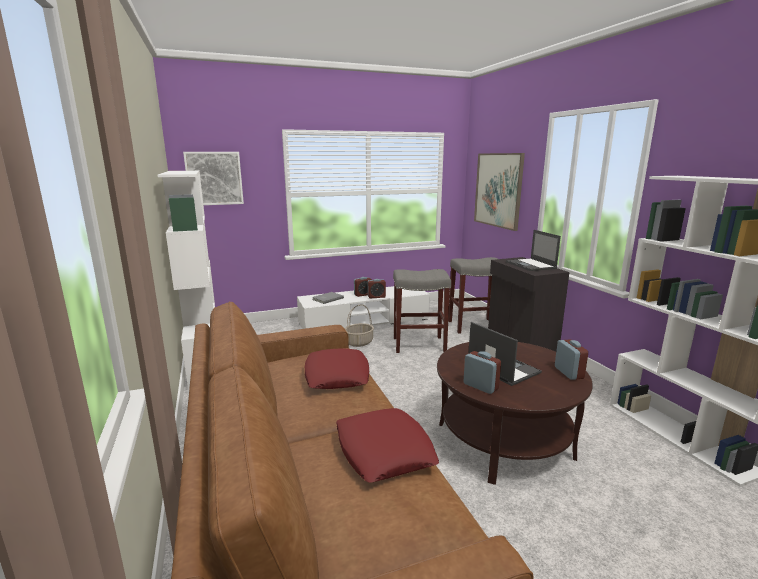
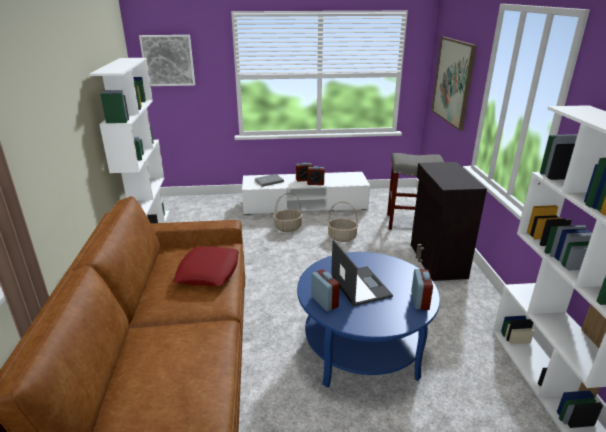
camera: 15 degrees right, 10 degrees up
red pillow [336,408,439,483] -> none
grey stool [393,269,451,353] -> basket [327,202,358,242]
brown coffee table [437,342,593,485] -> blue coffee table [297,252,440,388]
laptop [506,230,561,271] -> none

